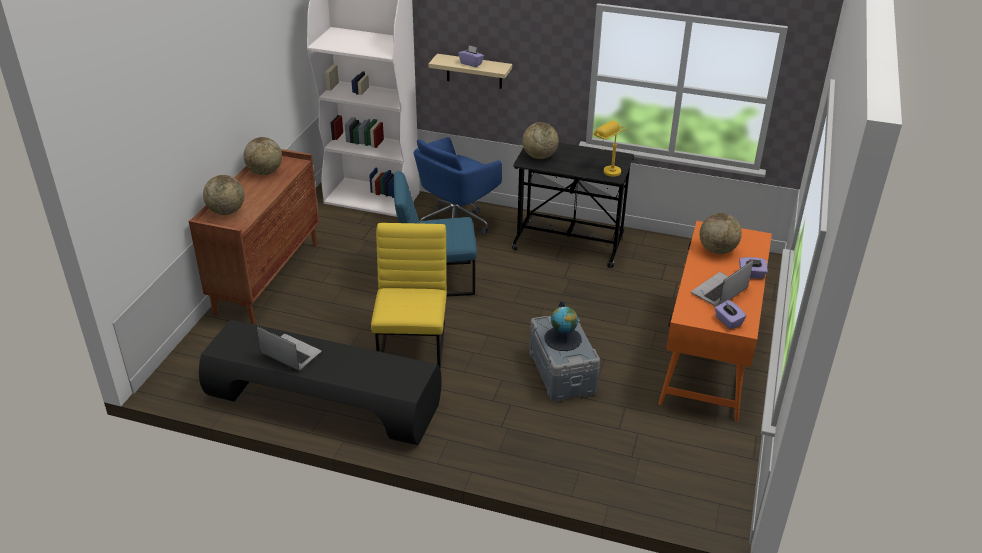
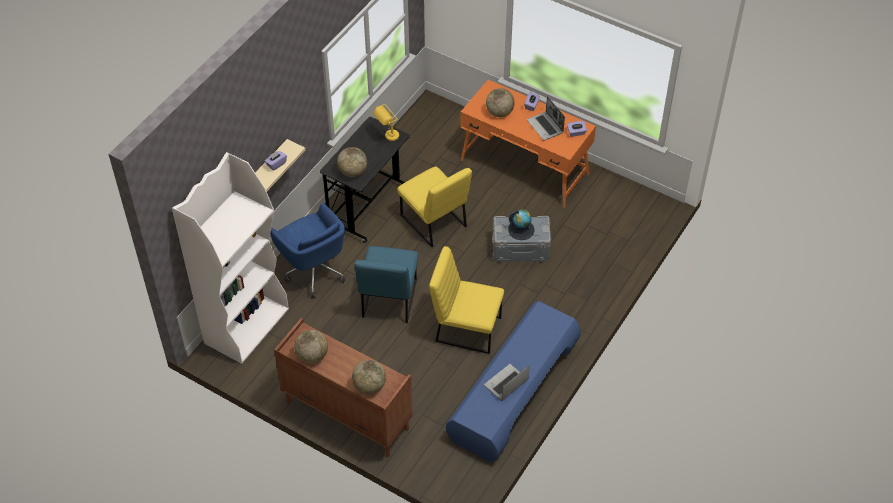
camera: 75 degrees left, 15 degrees up
black bench [199,320,442,445] -> blue bench [446,301,581,462]
none -> yellow chair [397,166,472,247]

